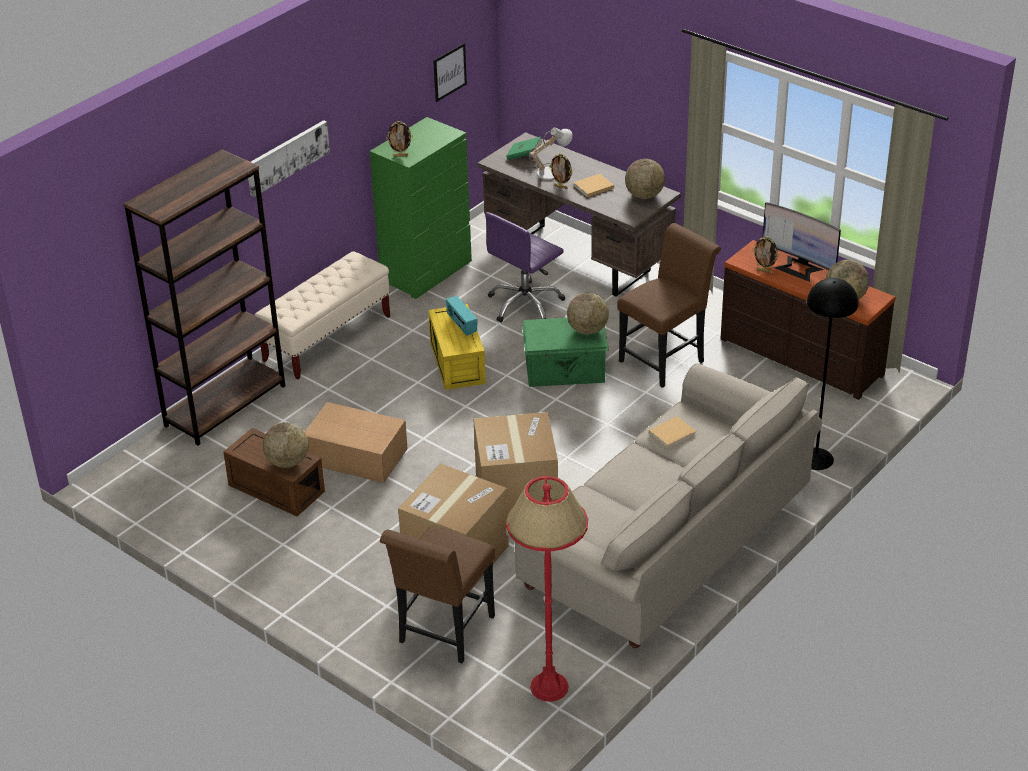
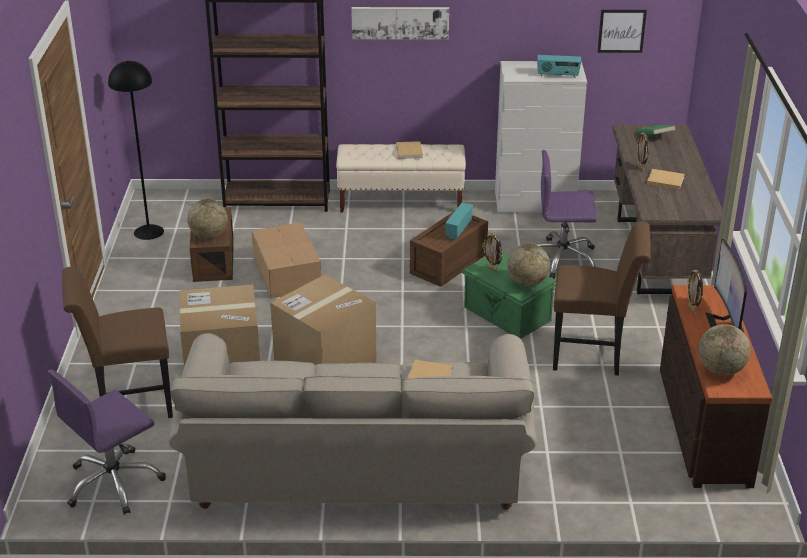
camera: 50 degrees right, 5 degrees down
green dresser [369,117,472,299] -> white dresser [495,61,587,213]
picture frame [386,121,413,157] -> picture frame moved to [482,234,503,272]
yellow storage box [428,304,486,390] -> brown storage box [410,212,488,287]
red floor lamp [506,476,588,702] -> purple office chair [48,369,166,515]
table lamp [526,127,573,180] -> none
globe [625,159,665,199] -> none
black floor lamp [807,278,858,470] -> black floor lamp moved to [108,61,164,240]
none -> beige book [396,141,423,159]
none -> radio [537,55,581,78]

